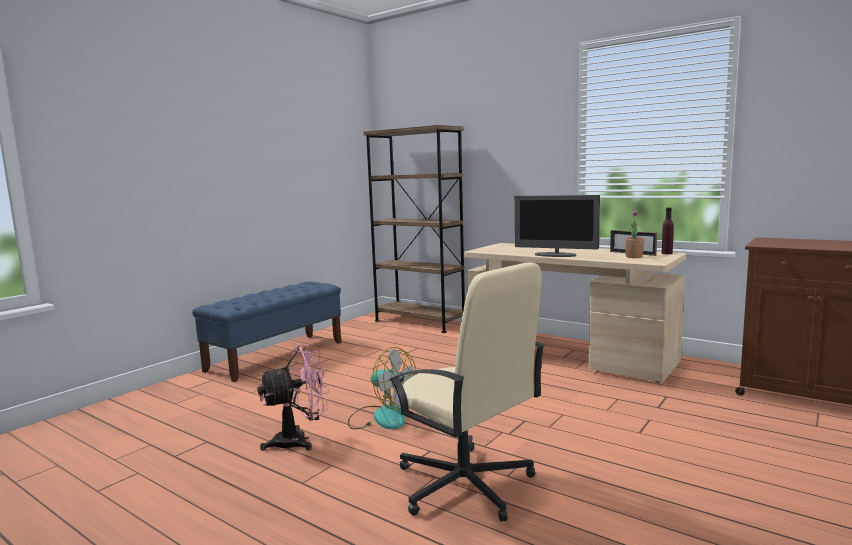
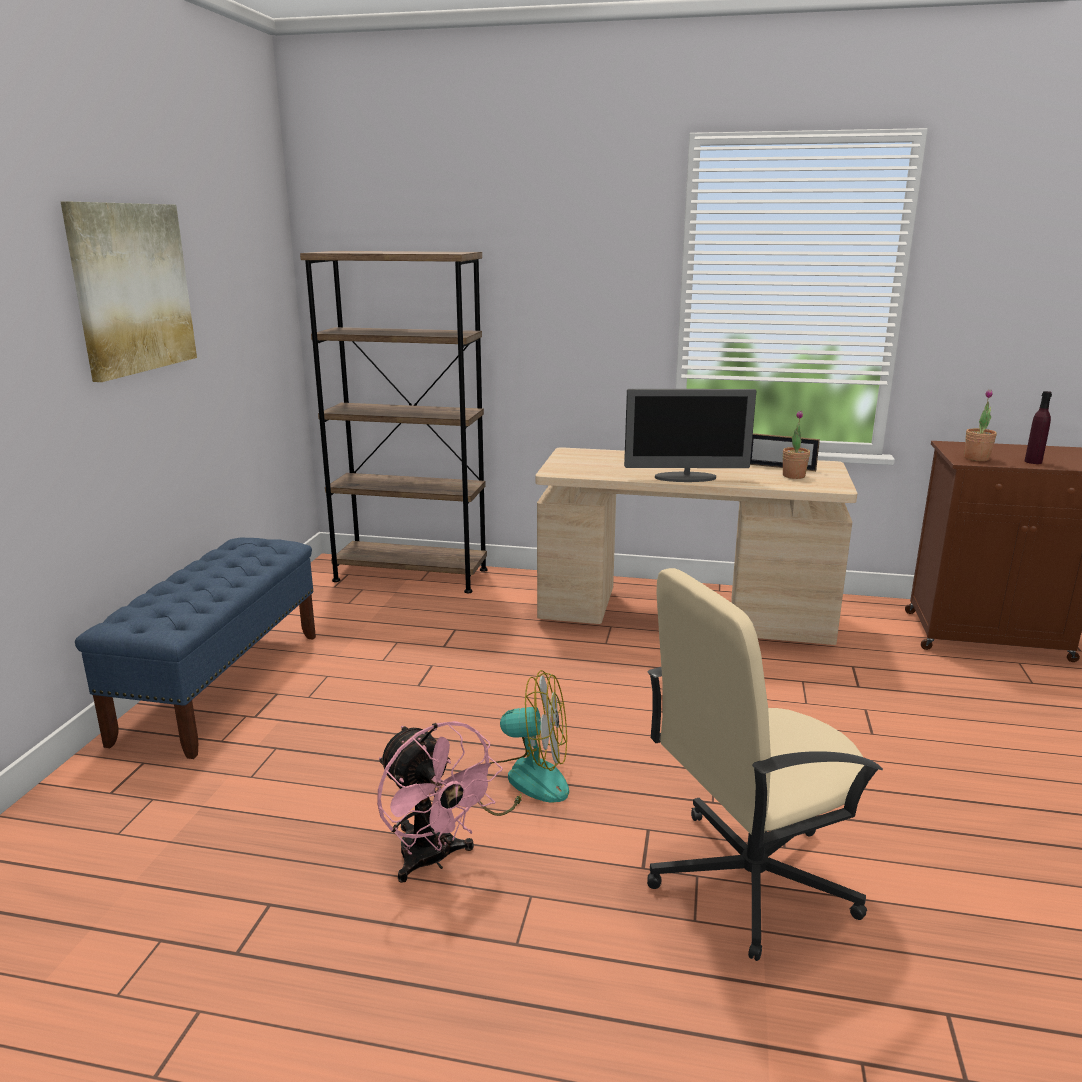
camera: 25 degrees left, 10 degrees up
pink fan [257,344,329,451] -> pink fan turned 105 degrees clockwise [377,721,502,883]
beige office chair [388,262,546,522] -> beige office chair turned 135 degrees clockwise [647,568,883,961]
purple bottle [661,208,674,254] -> purple bottle moved to [1025,391,1052,464]
none -> picture [61,202,197,382]
none -> potted plant [964,389,997,461]

